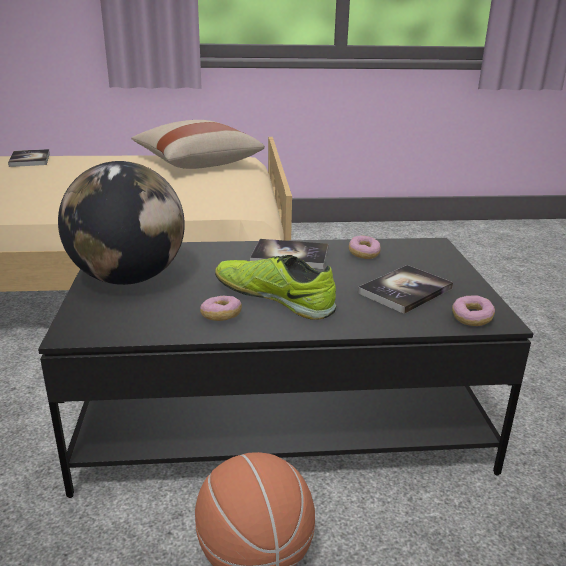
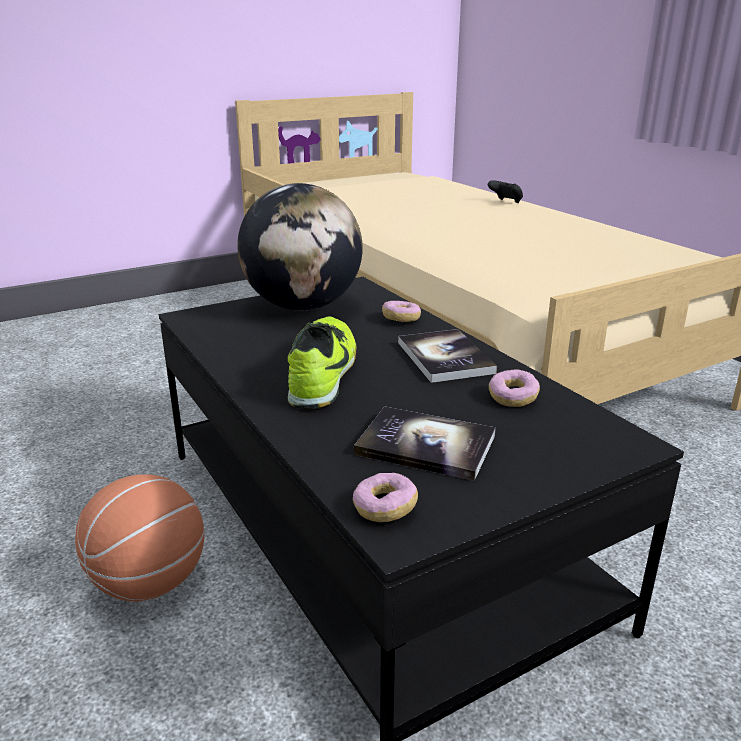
camera: 65 degrees right, 0 degrees up
book [8,149,50,167] -> black game controller [488,180,523,203]
beige pillow [132,120,265,169] -> none
donut [200,296,242,321] -> donut moved to [382,301,421,322]

